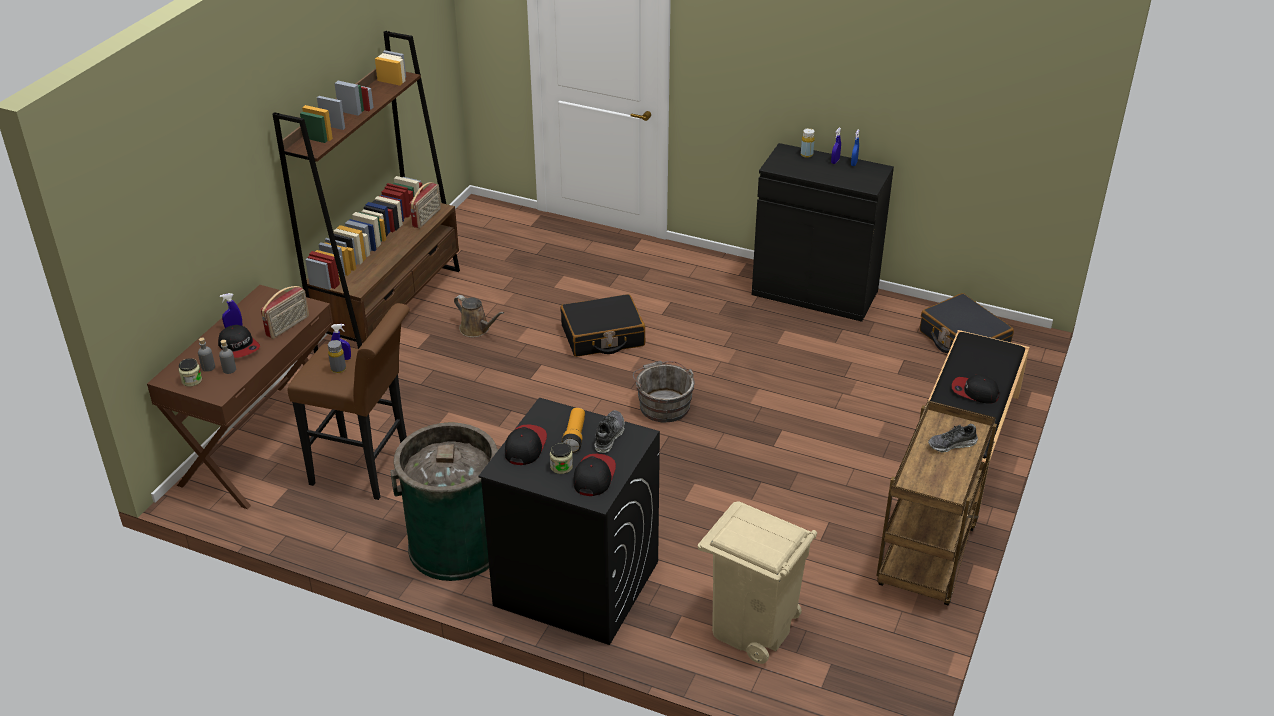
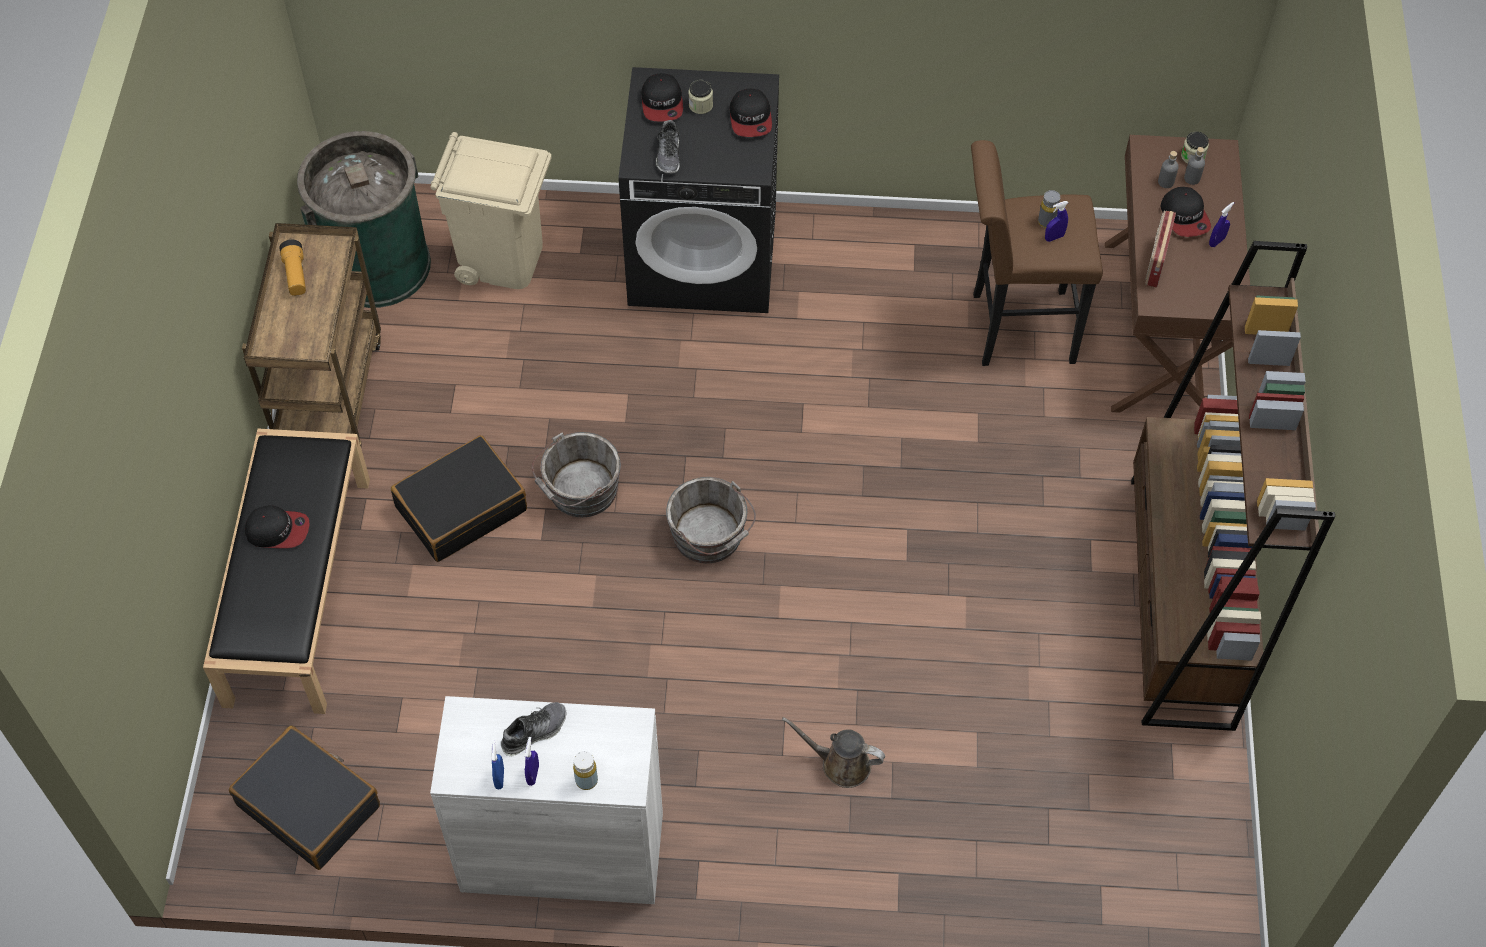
camera: 160 degrees right, 20 degrees up
cap [218,325,260,358] -> cap turned 135 degrees counterclockwise [1160,187,1211,237]
green trash can [390,422,499,581] -> green trash can moved to [297,131,431,308]
radio [410,182,441,228] -> none
brown watering can [454,295,504,337] -> brown watering can moved to [782,717,885,788]
black suitcase [560,294,645,357] -> black suitcase moved to [391,435,527,562]
flashlight [561,408,585,453] -> flashlight moved to [279,240,306,296]
black cabinet [752,143,894,322] -> white cabinet [430,696,663,904]
shoe [928,424,978,453] -> shoe moved to [500,702,567,756]
none -> grey bucket [532,432,621,517]

